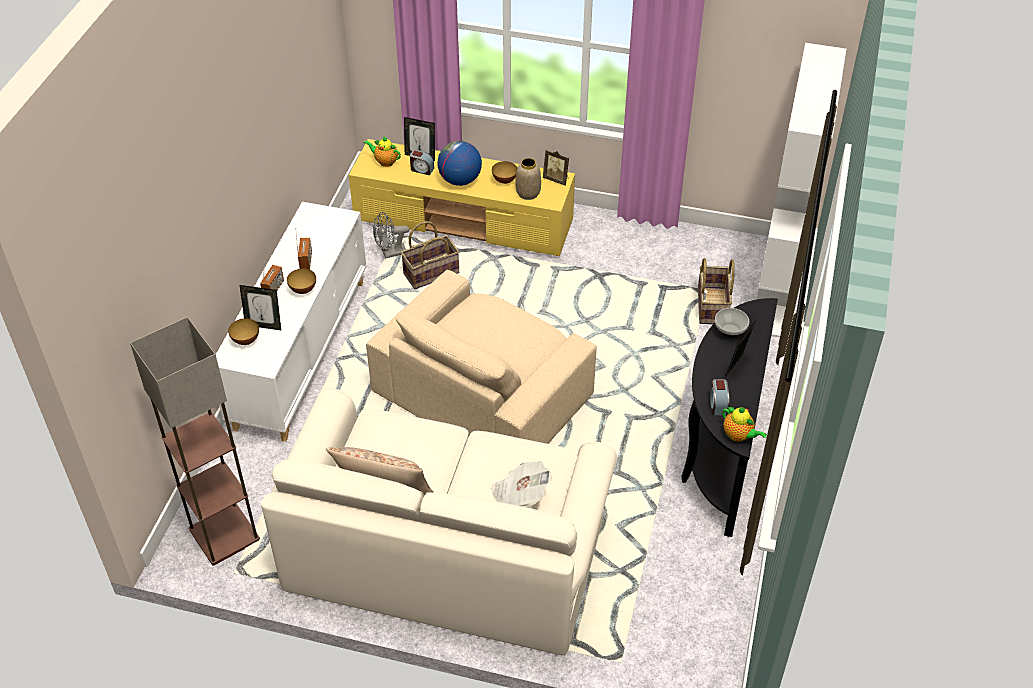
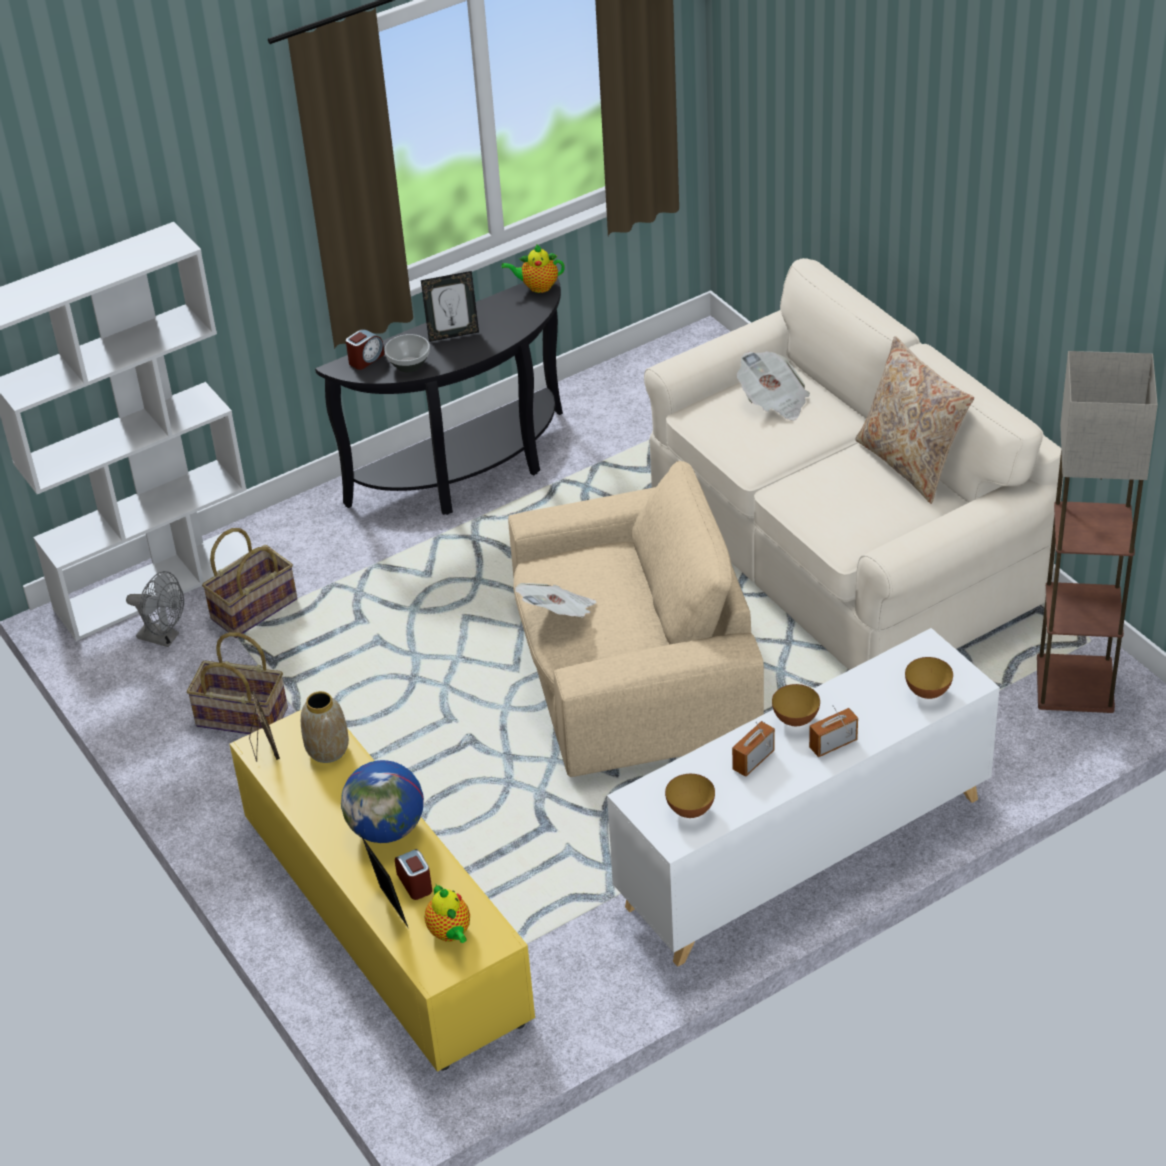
camera: 135 degrees left, 5 degrees down
picture frame [239,285,281,330] -> none
grey fan [373,211,409,259] -> grey fan moved to [126,571,184,647]
basket [401,221,459,289] -> basket moved to [187,632,288,734]
bowl [492,161,517,184] -> bowl moved to [665,774,715,818]
alarm clock [710,379,730,415] -> alarm clock moved to [346,329,384,370]
teapot [722,406,767,442] -> teapot turned 90 degrees counterclockwise [501,244,565,293]
none -> newspaper [515,583,596,618]

